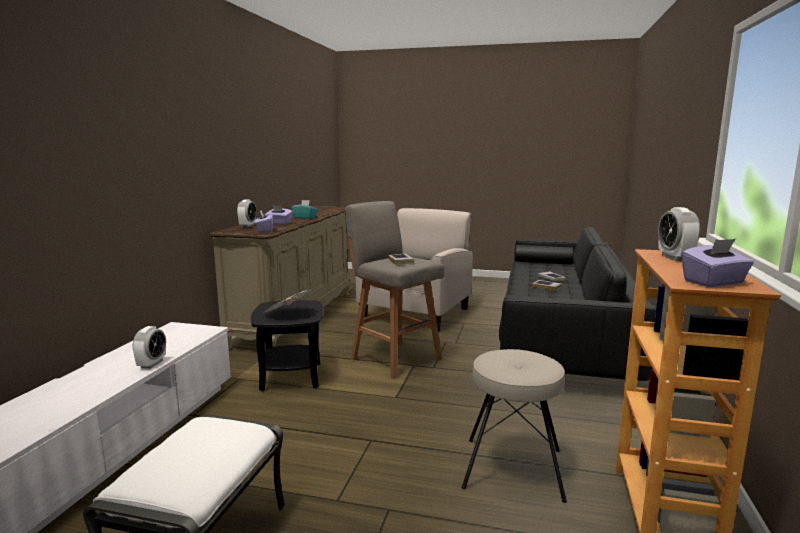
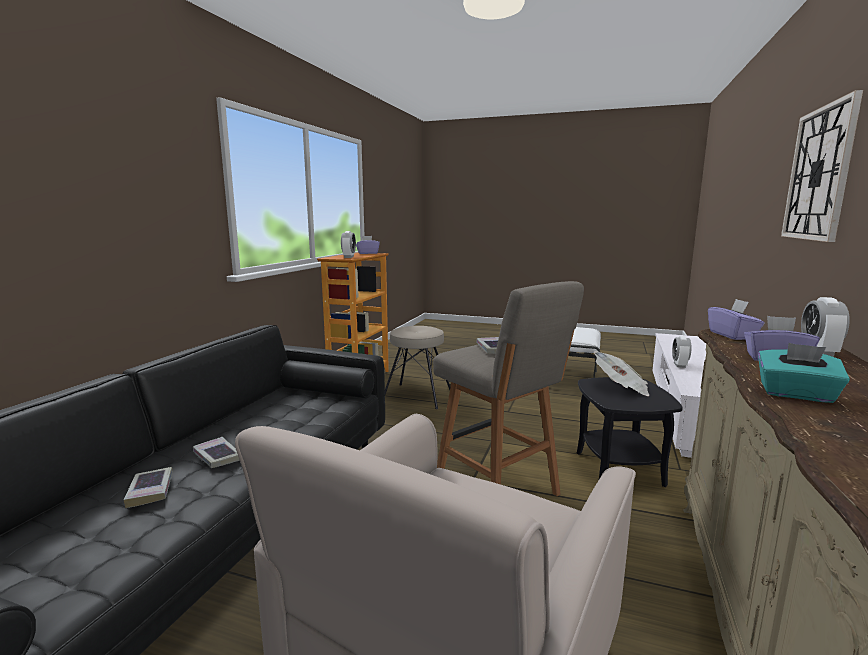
camera: 175 degrees left, 0 degrees up
none -> wall clock [781,90,863,242]

